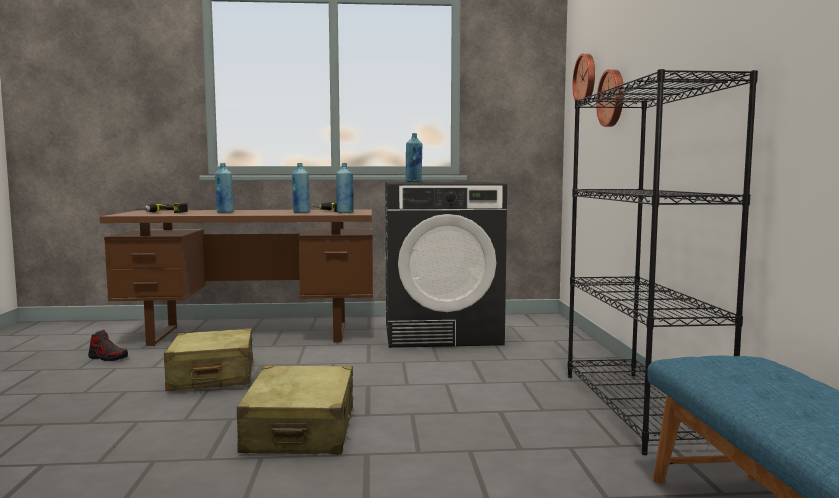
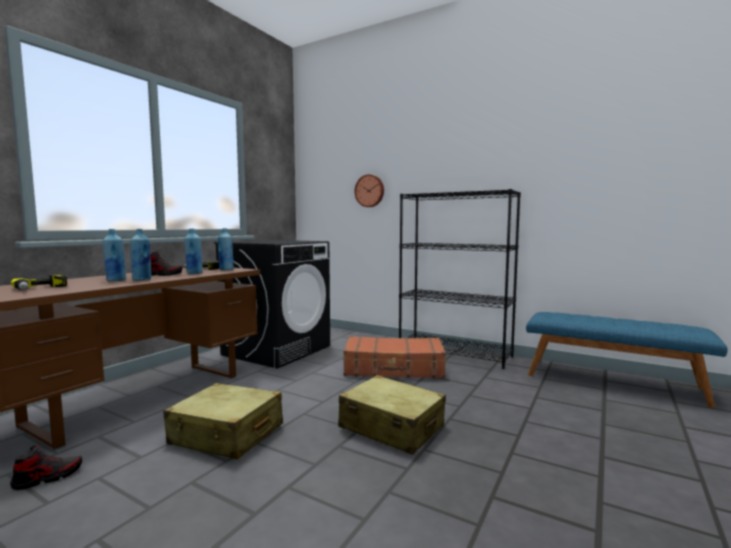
camera: 55 degrees left, 0 degrees up
blue bottle [406,133,422,182] -> blue bottle moved to [130,229,151,281]
wall clock [572,53,595,105] -> none
none -> shoe [150,251,182,276]
none -> brown suitcase [343,336,446,378]

